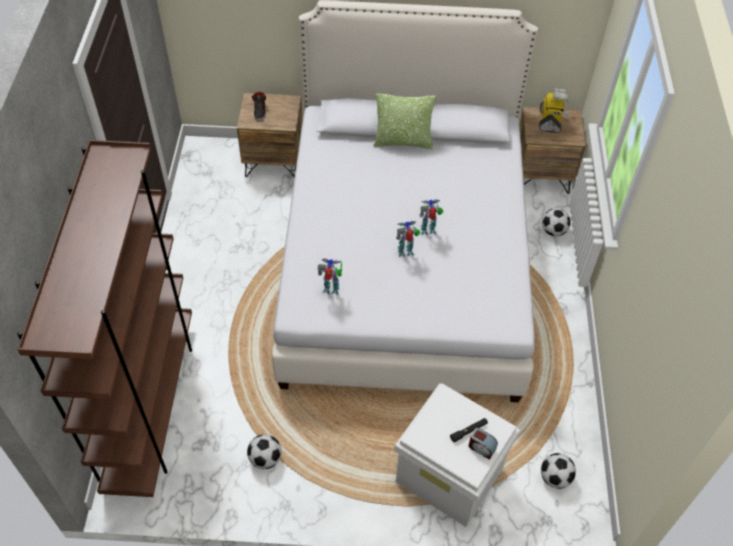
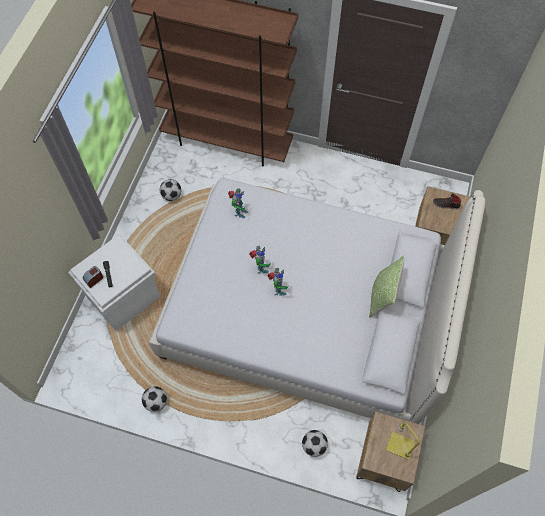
camera: 105 degrees right, 10 degrees up
toy robot [539,88,569,133] -> yellow table lamp [386,423,419,460]
football [541,453,576,489] -> football moved to [142,386,167,412]

